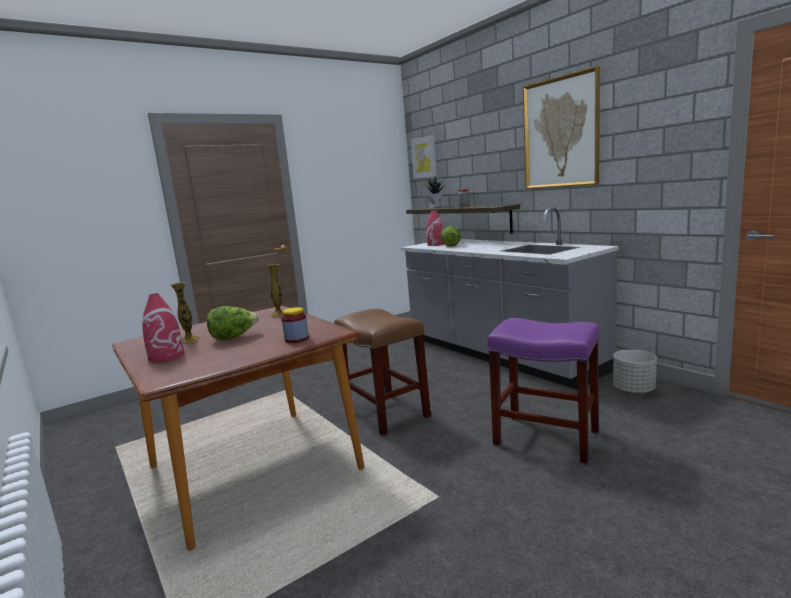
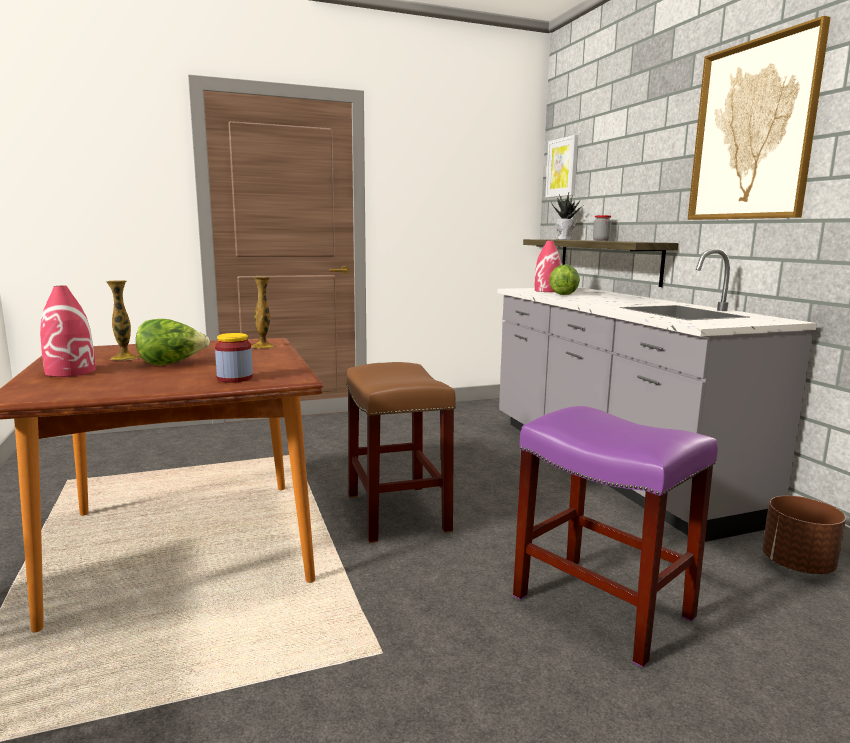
camera: 15 degrees right, 0 degrees up
grey planter [613,350,657,394] -> brown planter [762,496,846,574]

